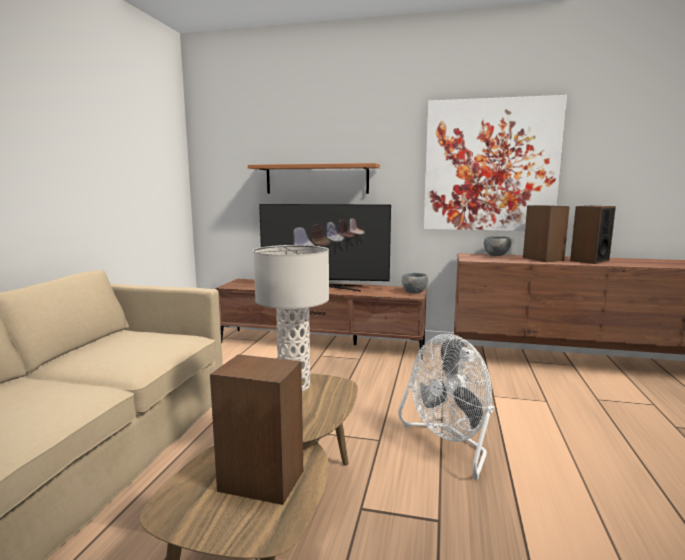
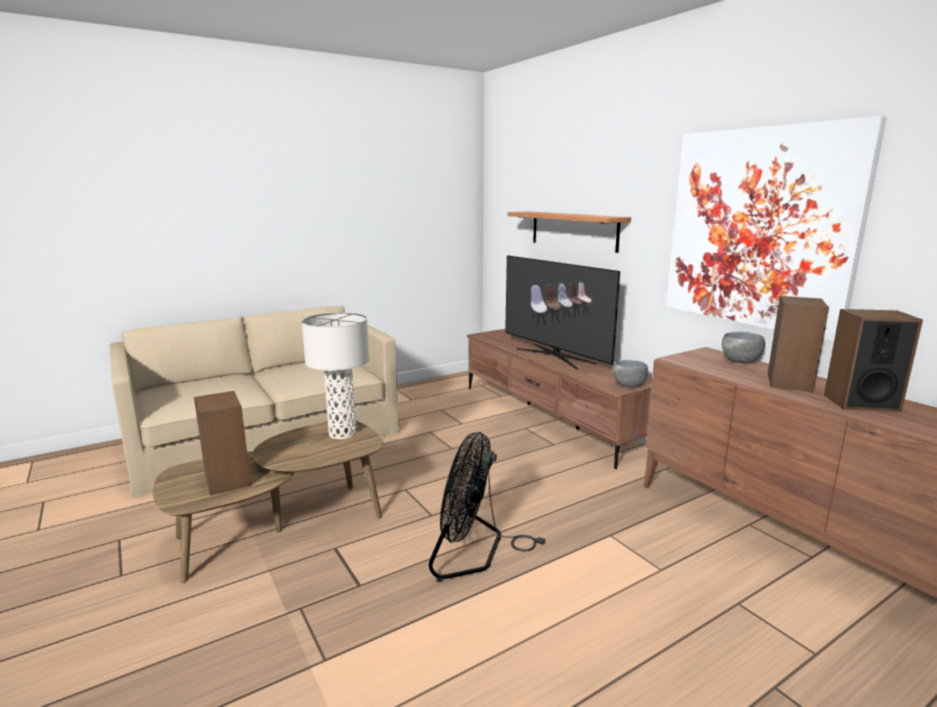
camera: 45 degrees right, 5 degrees up
white fan [398,334,495,480] -> black fan [429,432,547,582]

